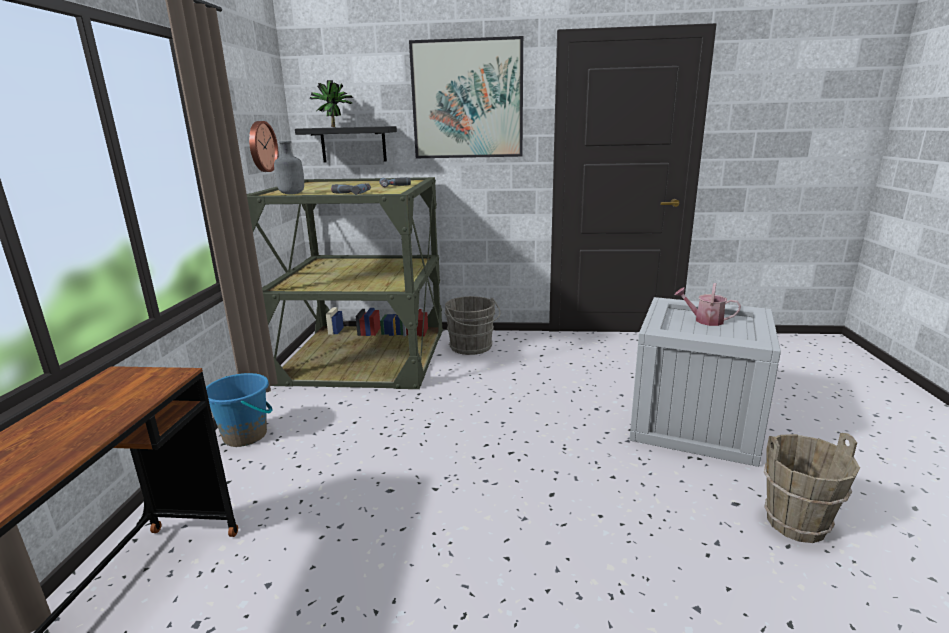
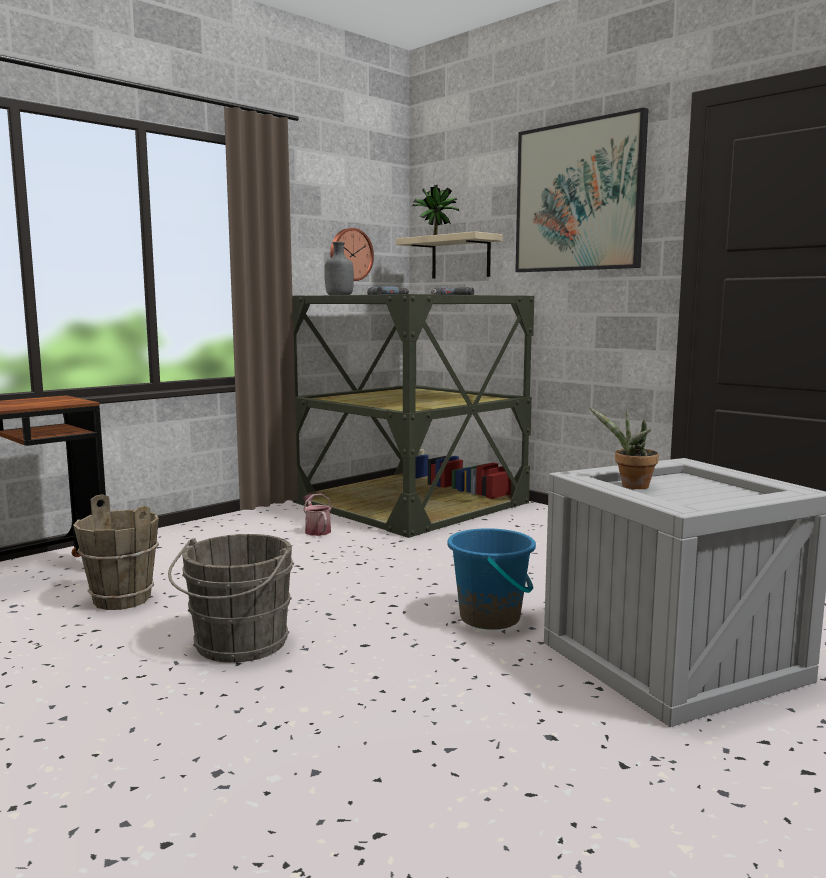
camera: 40 degrees right, 10 degrees down
blue bucket [206,373,273,447] -> blue bucket moved to [447,528,536,630]
black shelf [295,126,397,163] -> beige shelf [396,232,503,279]
grey bucket [444,296,501,355] -> grey bucket moved to [168,534,294,663]
watering can [674,283,741,326] -> watering can moved to [303,493,332,536]
brown bucket [764,433,860,543] -> brown bucket moved to [73,494,159,610]
none -> potted plant [590,408,659,489]

